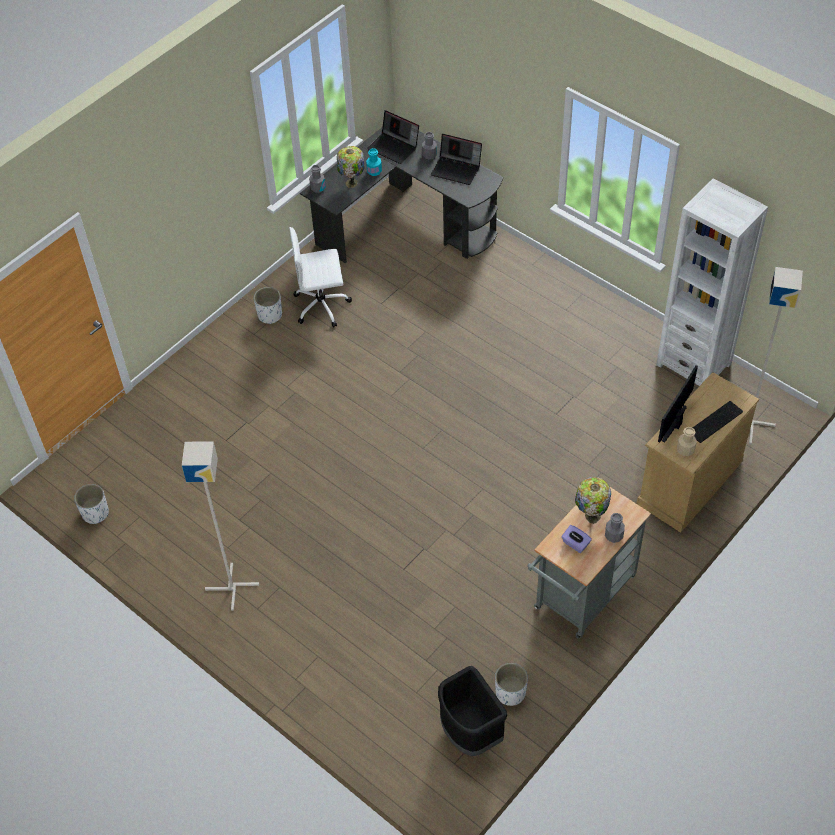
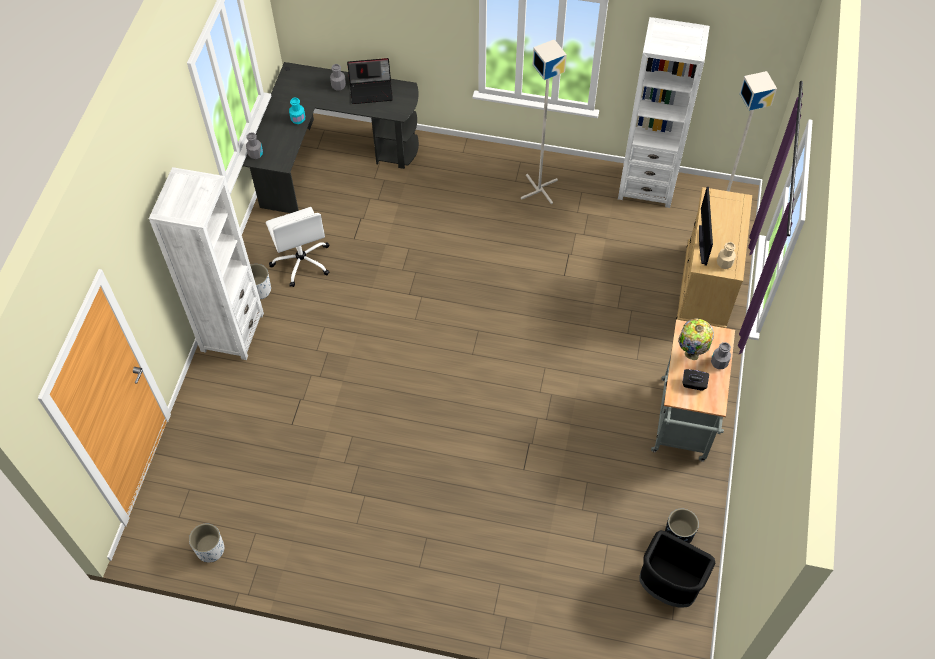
camera: 30 degrees left, 5 degrees up
grey floor lamp [182,441,259,611] -> grey floor lamp moved to [521,39,567,204]
white office chair [289,227,352,327] -> white office chair turned 75 degrees counterclockwise [266,207,330,287]
table lamp [337,146,365,188] -> none
laptop [367,110,419,164] -> none
white planter [495,663,528,706] -> black planter [665,509,699,544]
purple tissue box [561,525,592,553] -> black tissue box [683,369,709,391]
keyboard [693,401,743,443] -> none
none -> white bookcase [149,167,264,360]

